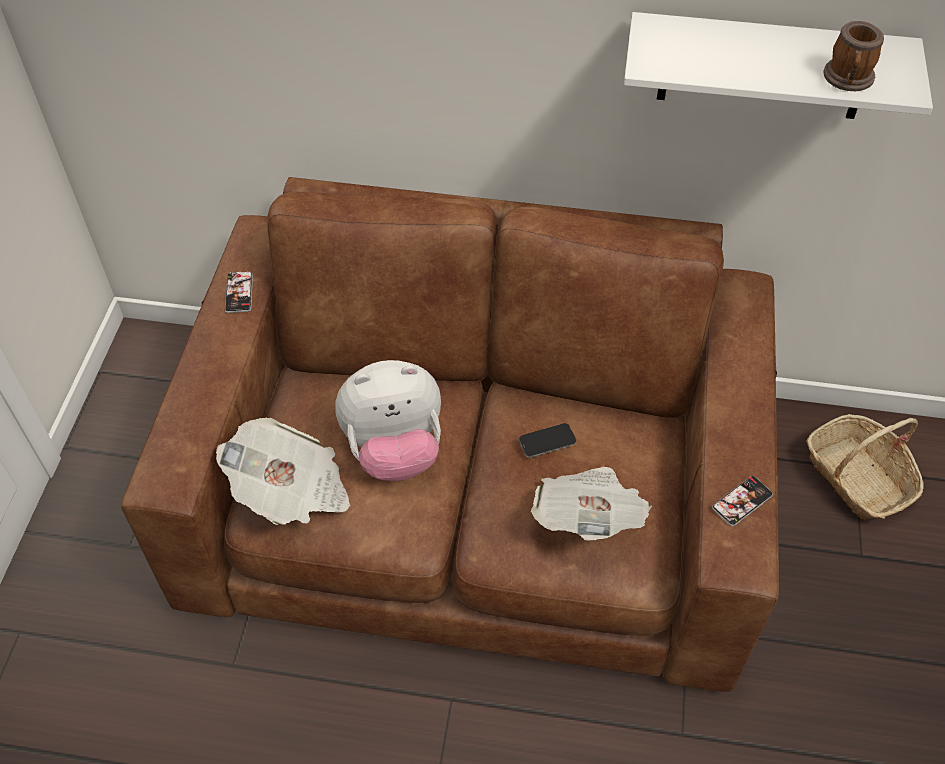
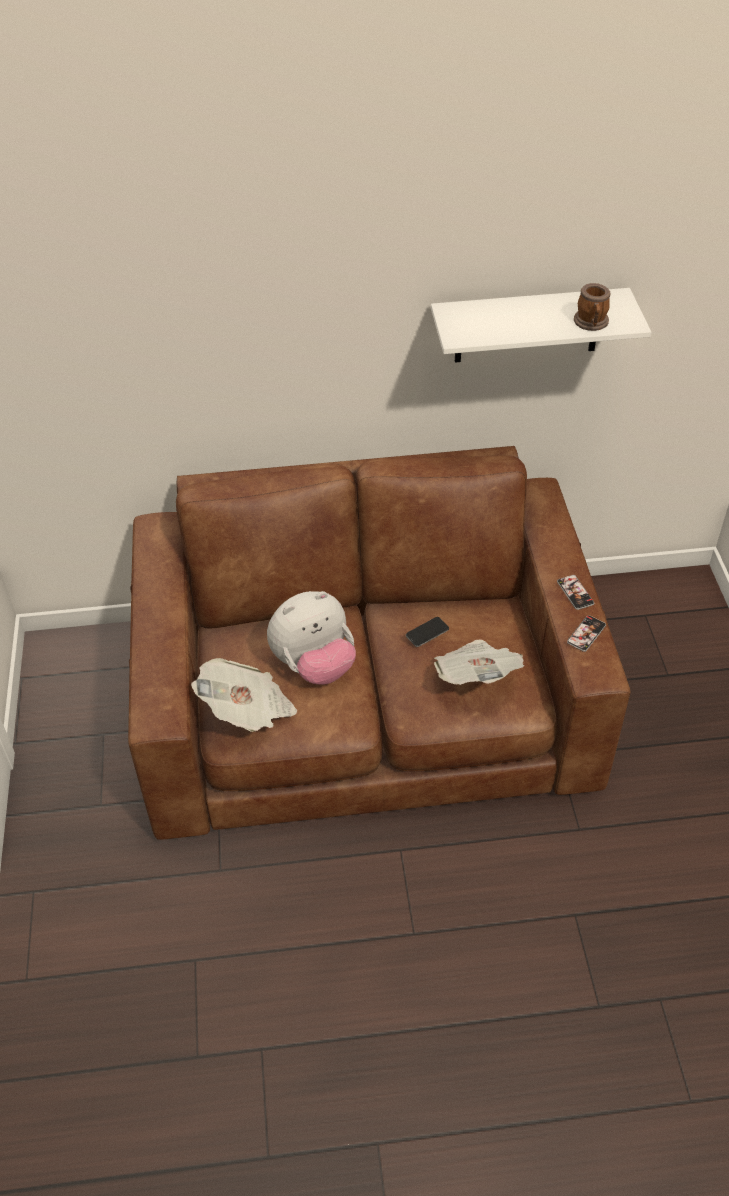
camera: 15 degrees left, 5 degrees down
phone [225,271,253,313] -> phone moved to [557,575,594,610]
basket [806,414,924,520] -> none

